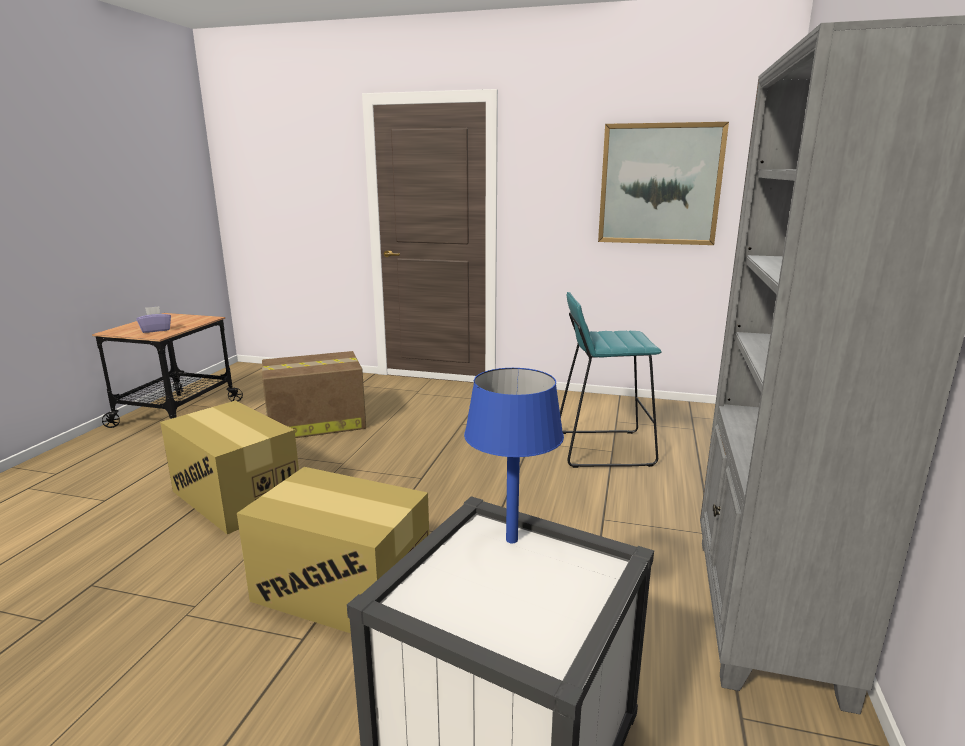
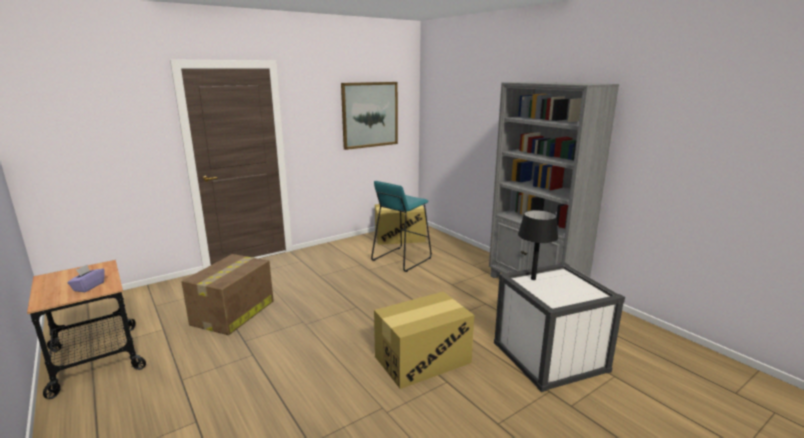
camera: 50 degrees left, 0 degrees up
cardboard box [160,401,299,535] -> cardboard box moved to [375,204,426,245]
blue table lamp [464,368,564,543] -> black table lamp [518,210,558,280]

